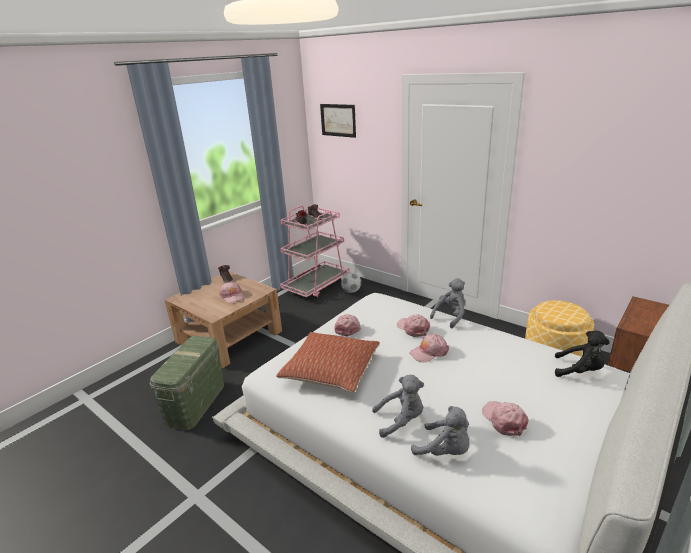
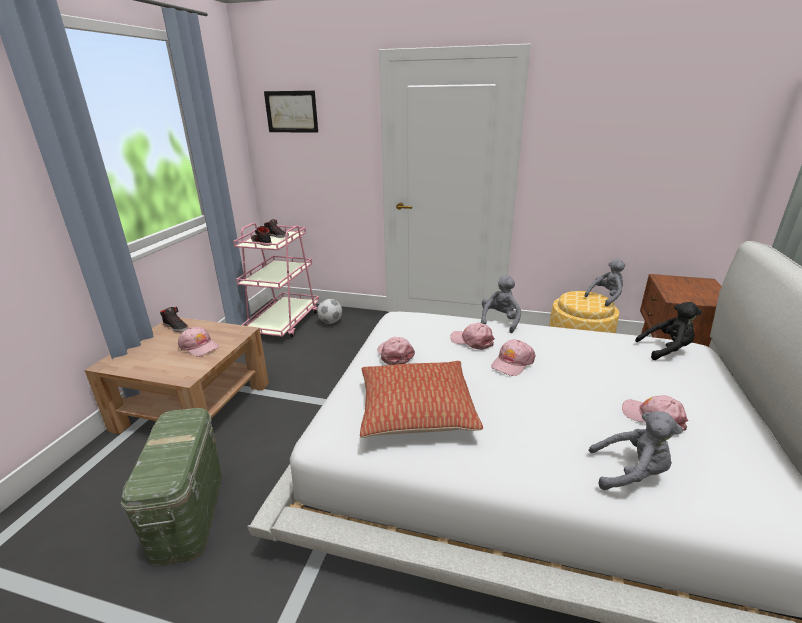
camera: 25 degrees left, 0 degrees up
grey plush toy [372,375,424,438] -> grey plush toy moved to [584,259,625,307]

